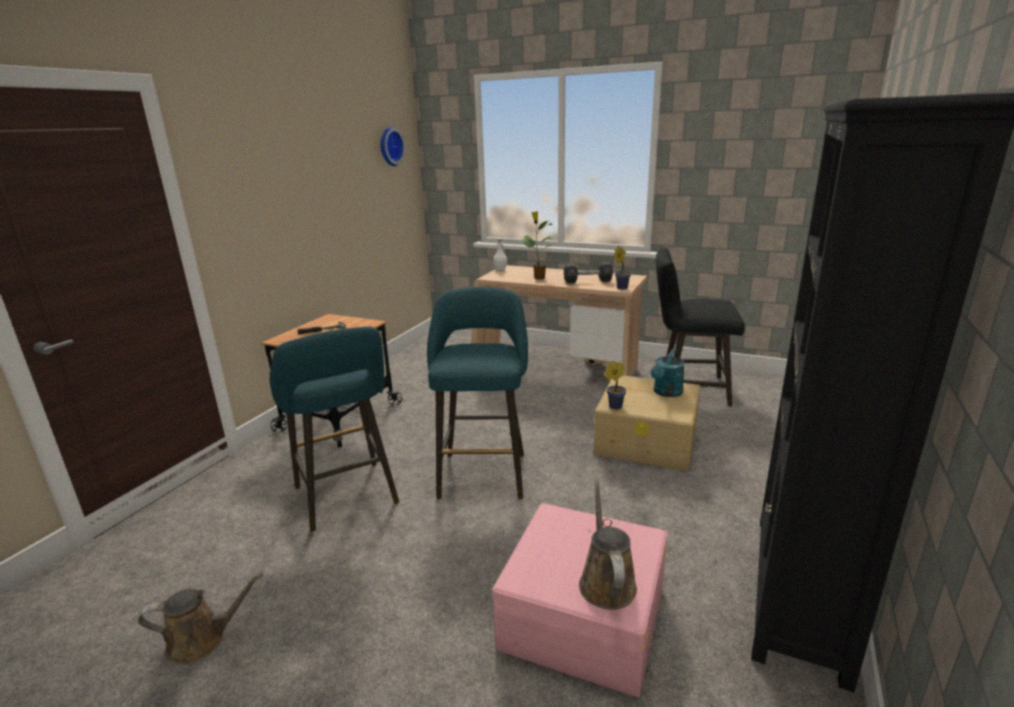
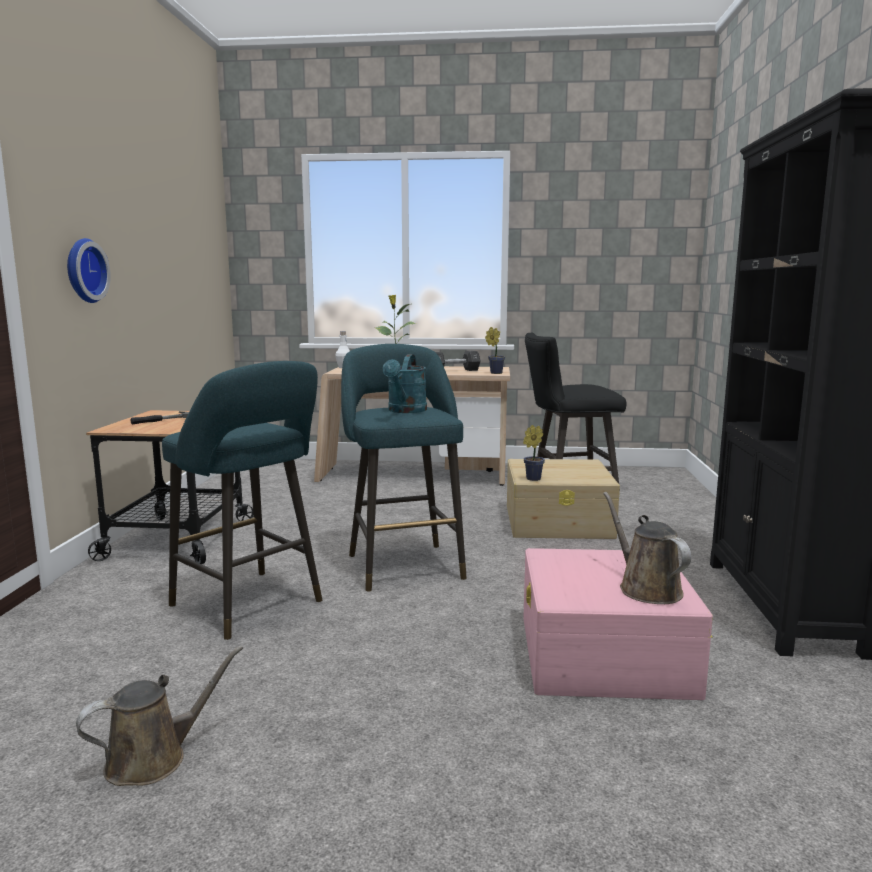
camera: 20 degrees left, 10 degrees down
wall clock [380,126,406,166] -> wall clock moved to [67,238,111,303]
turquoise watering can [651,348,685,397] -> turquoise watering can moved to [383,354,427,413]

